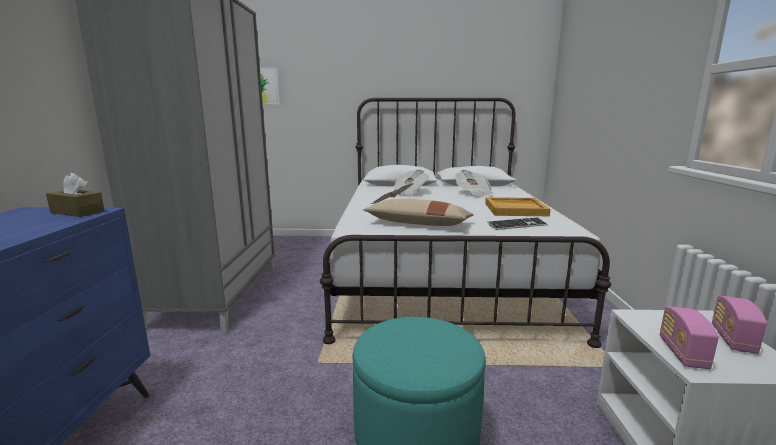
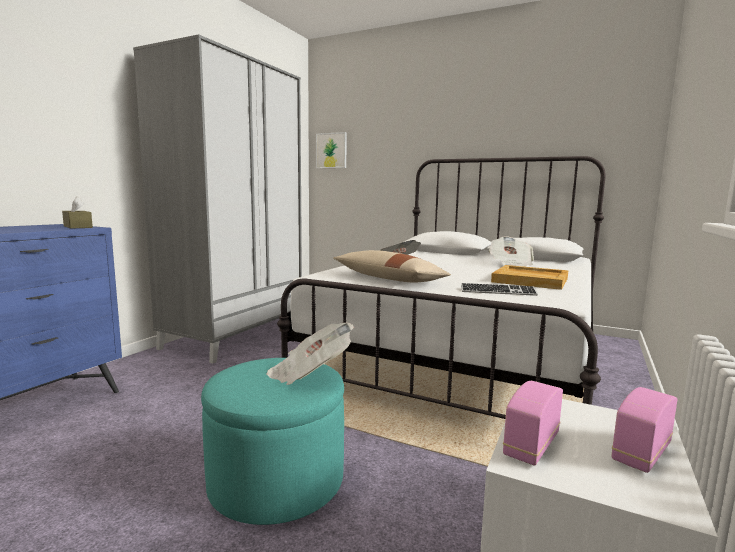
camera: 25 degrees right, 5 degrees down
newspaper [393,169,429,196] -> newspaper moved to [267,322,354,385]

